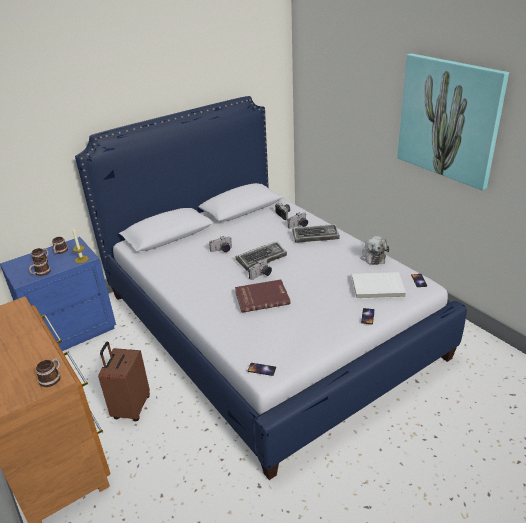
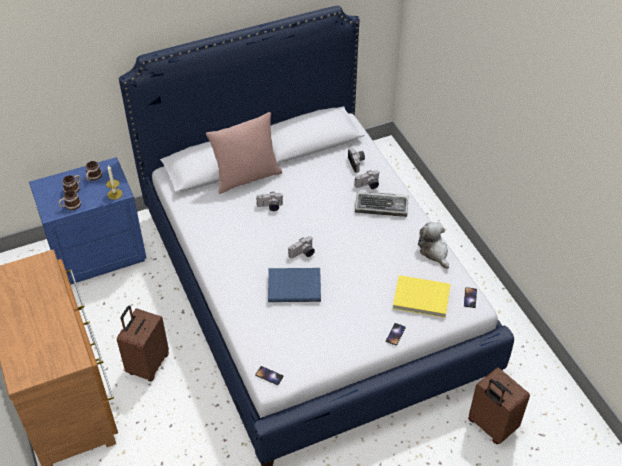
camera: 10 degrees right, 15 degrees up
mug [36,358,60,387] -> none
red book [235,280,290,313] -> blue book [268,268,321,302]
keyboard [236,242,287,270] -> none
white book [352,272,406,299] -> yellow book [393,275,451,318]
plush toy [361,236,389,265] -> plush toy turned 150 degrees clockwise [418,222,449,269]
picture [397,53,509,191] -> none
none -> pink pillow [206,112,282,194]
none -> brown suitcase [468,367,530,444]

